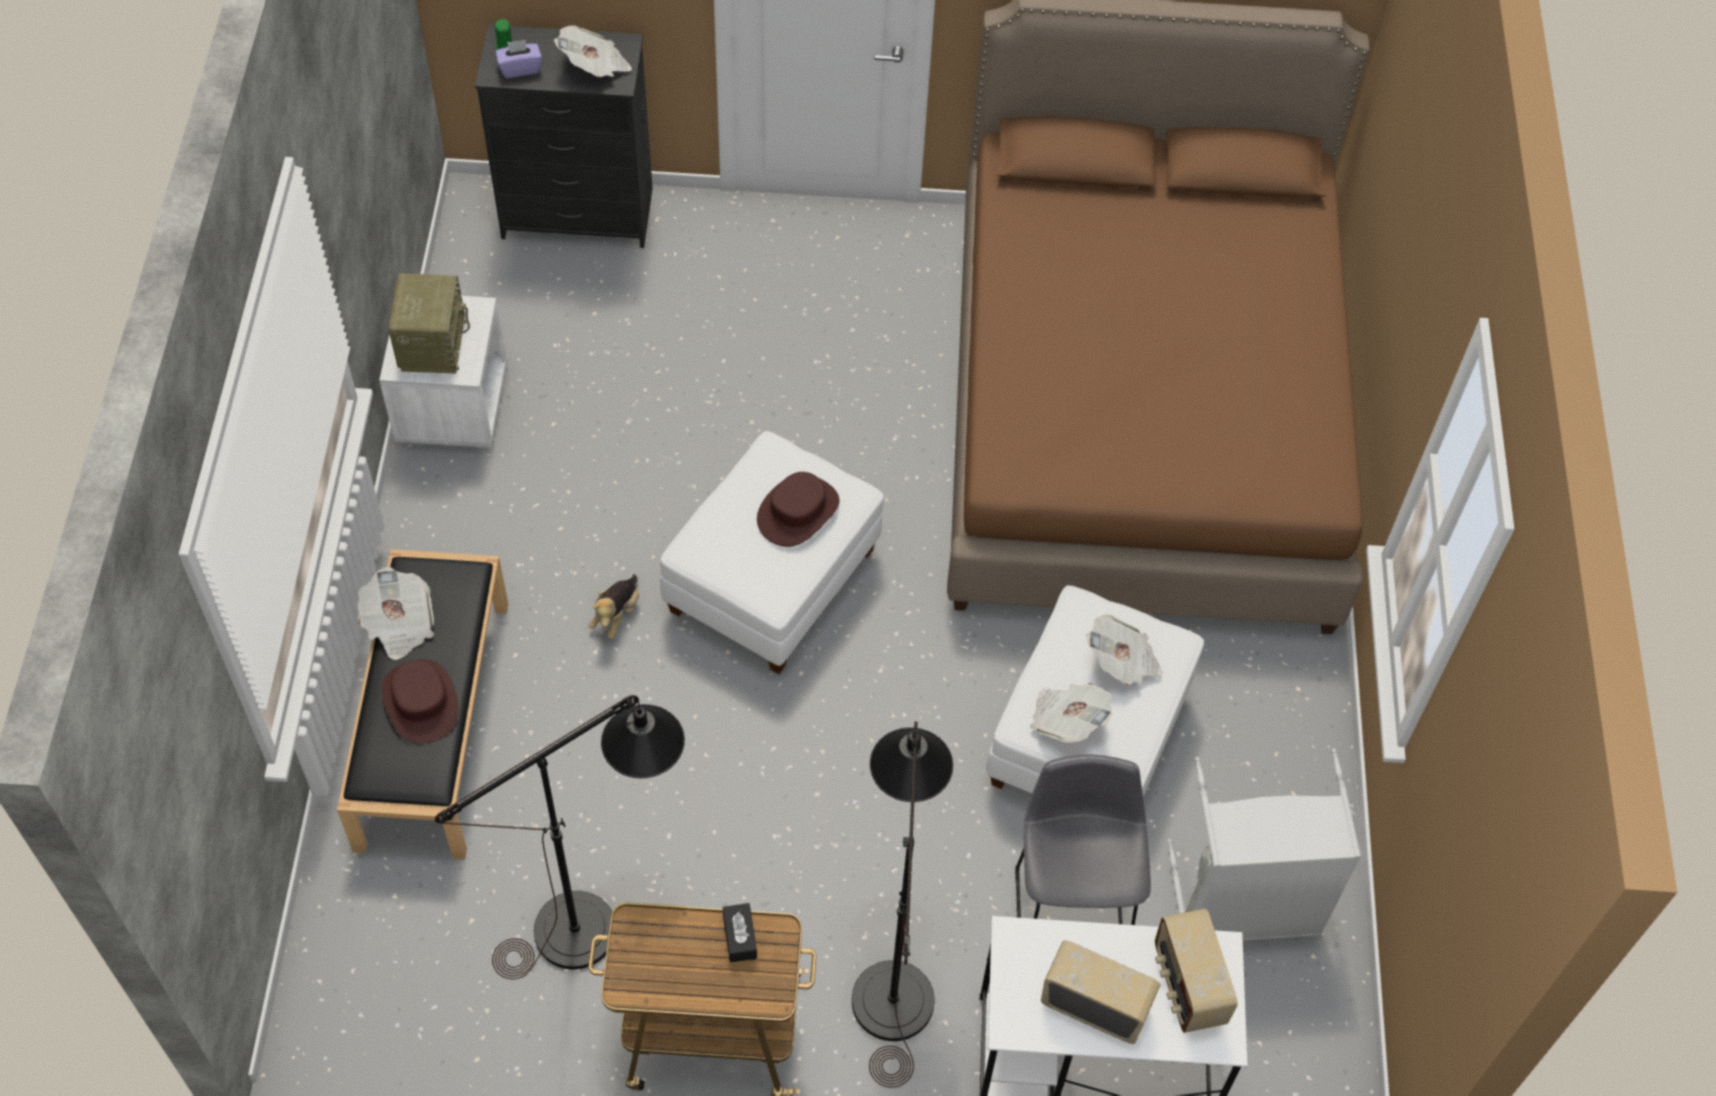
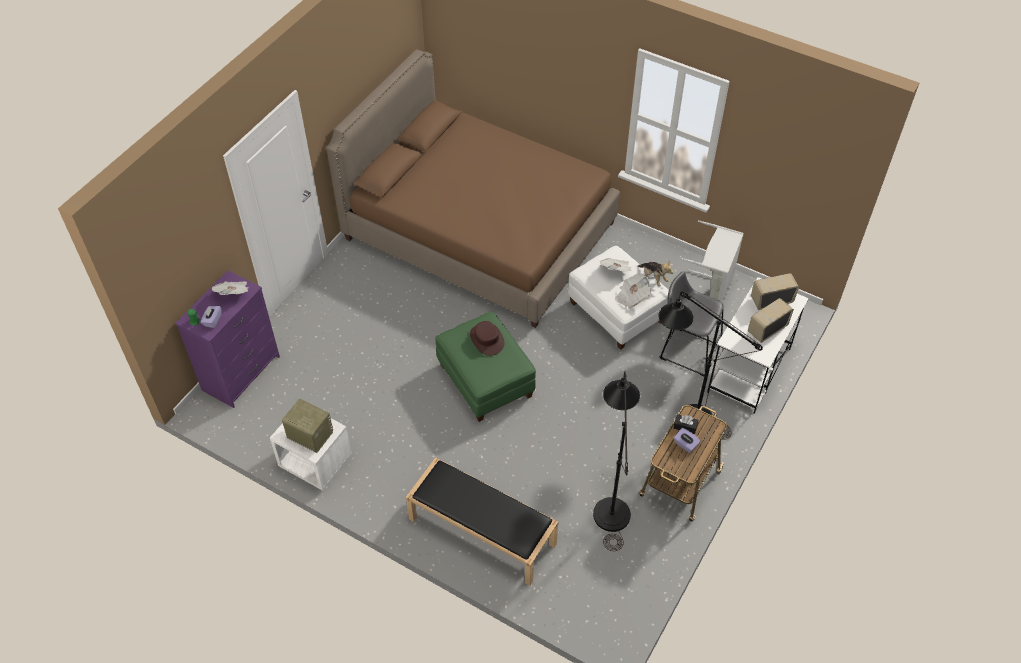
camera: 60 degrees left, 5 degrees down
newspaper [357,567,434,660] -> none
brown hat [381,659,459,743] -> none
black dresser [475,24,653,248] -> purple dresser [175,271,280,408]
plush toy [589,574,639,639] -> plush toy moved to [638,261,674,286]
white ottoman [660,431,884,674] -> green ottoman [435,312,536,422]
radio [1155,908,1238,1033] -> radio turned 150 degrees clockwise [751,273,799,310]
none -> purple tissue box [674,428,700,453]

